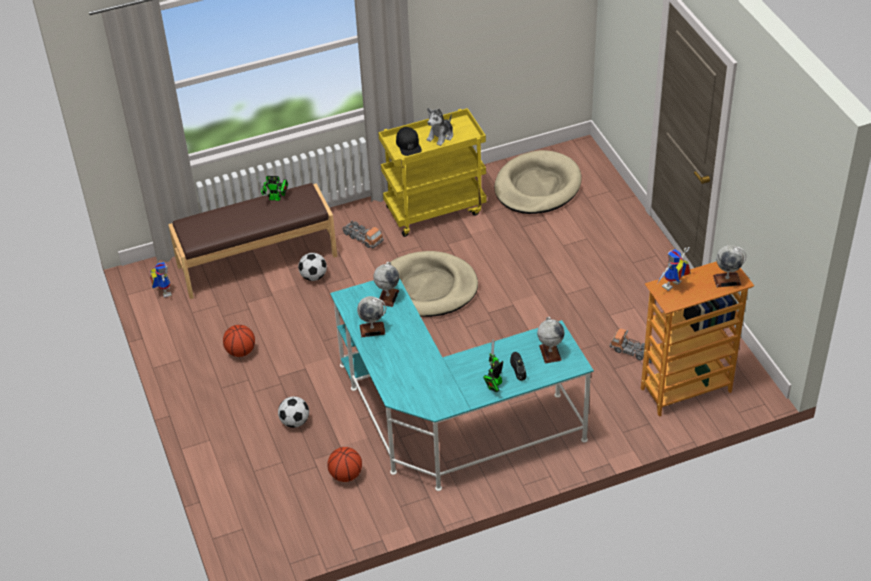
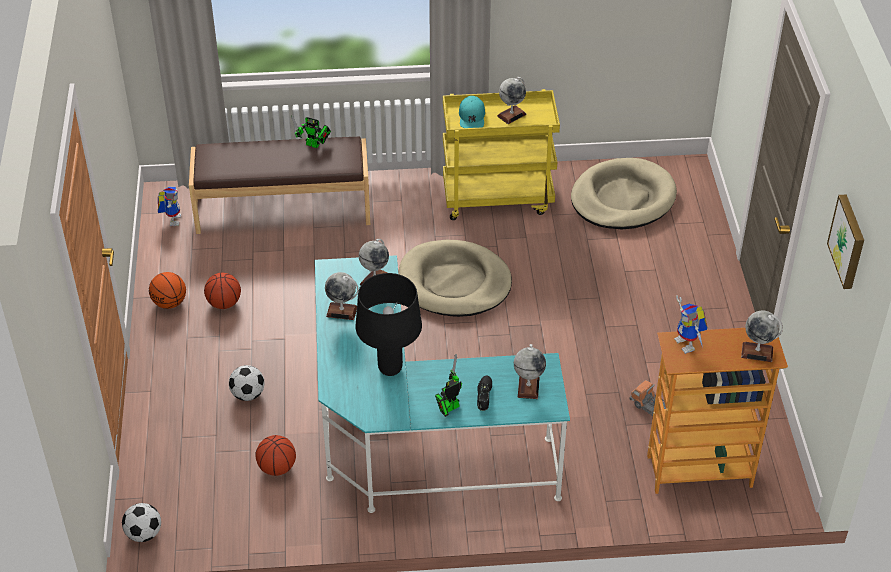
camera: 15 degrees right, 0 degrees up
football [298,253,327,281] -> football moved to [122,503,161,542]
toy truck [342,220,384,248] -> none
black cap [396,127,422,156] -> turquoise cap [459,96,485,128]
plush toy [427,108,453,146] -> globe [497,77,526,124]
toy robot [658,247,690,291] -> toy robot turned 90 degrees counterclockwise [674,295,707,354]
none -> basketball [149,272,186,309]
none -> black table lamp [356,273,422,376]
none -> picture [827,194,864,289]

